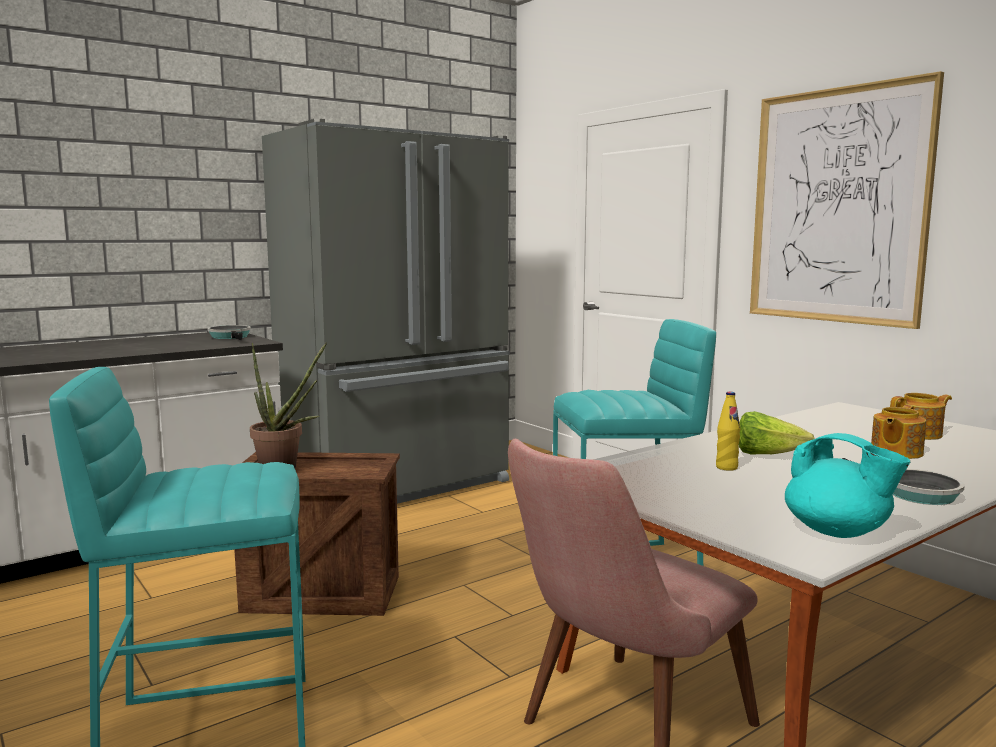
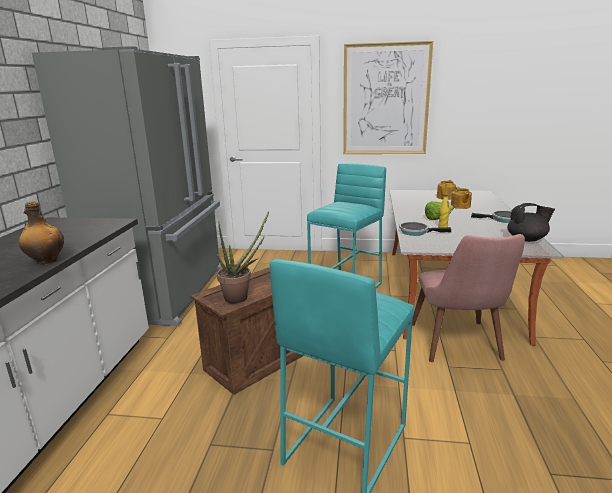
camera: 45 degrees left, 10 degrees up
frying pan [207,325,251,340] -> frying pan moved to [399,222,451,236]
turquoise teapot [785,433,910,538] -> black teapot [507,203,555,242]
none -> bottle [19,201,64,264]

